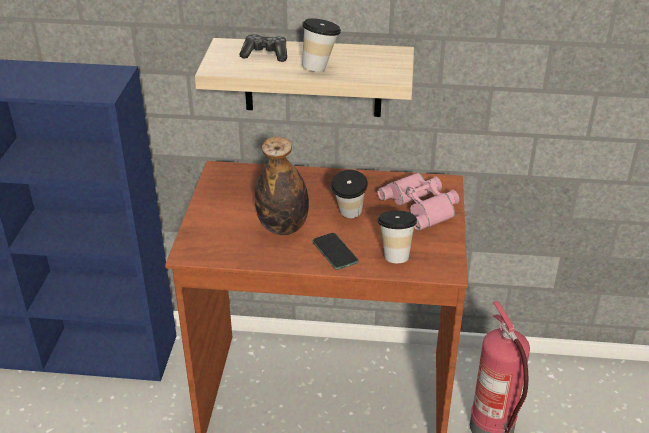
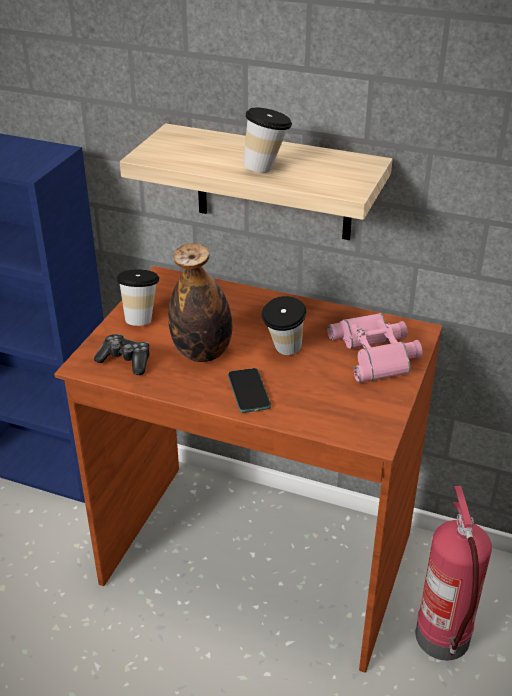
camera: 15 degrees right, 0 degrees up
game controller [239,34,287,62] -> game controller moved to [94,334,149,375]
cup [378,210,417,263] -> cup moved to [117,269,159,326]

